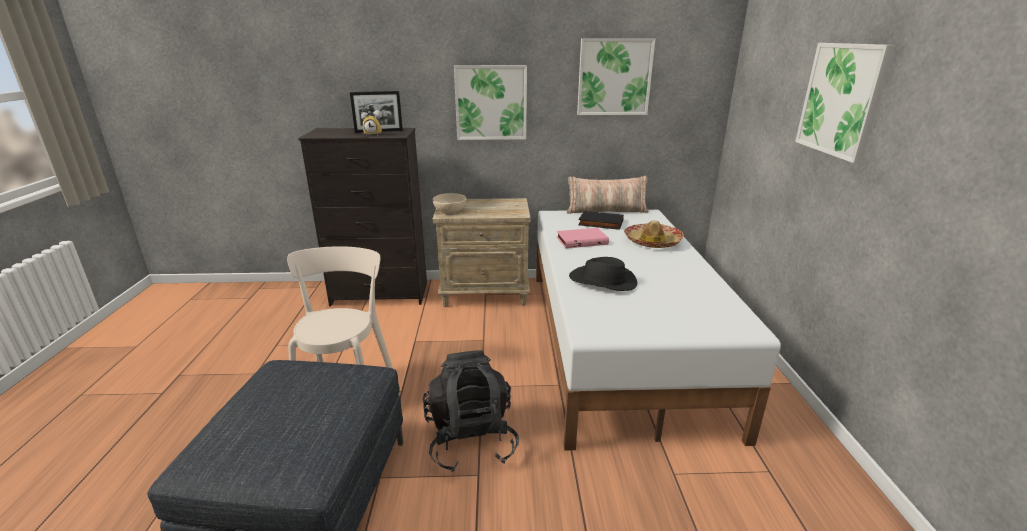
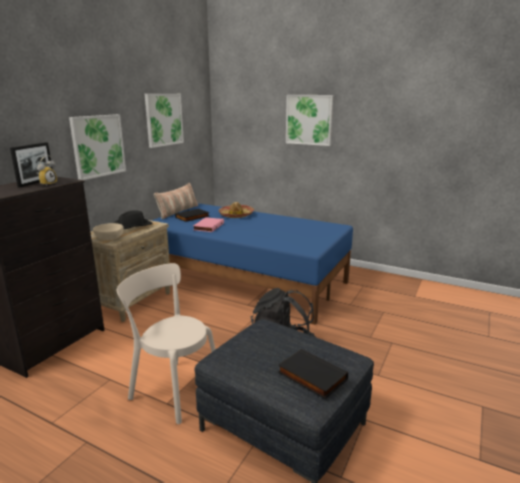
camera: 60 degrees left, 5 degrees down
white bed [536,210,781,450] -> blue bed [151,203,353,325]
black hat [569,257,637,291] -> black hat moved to [114,210,152,230]
none -> black book [278,349,348,399]

